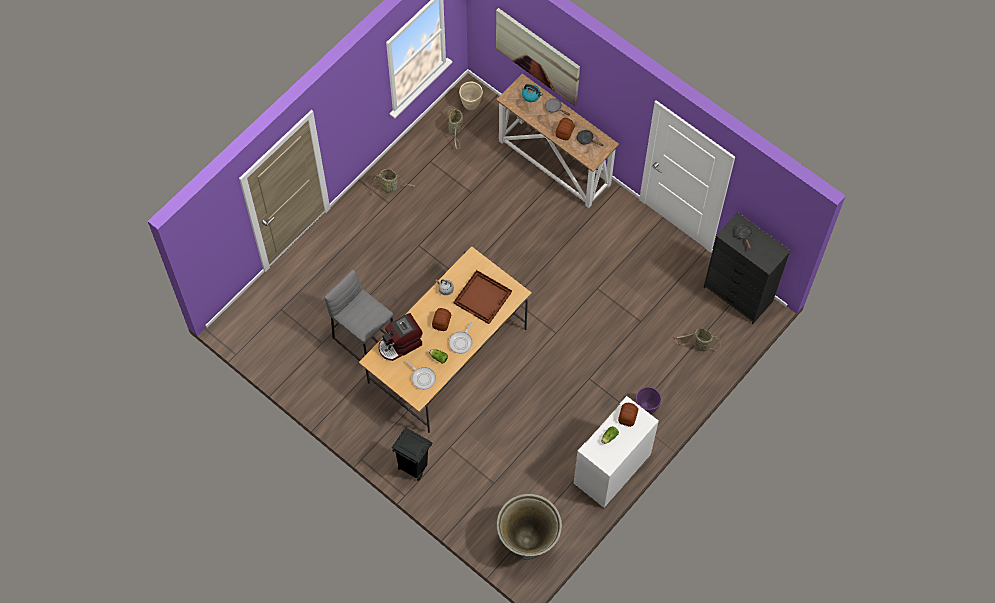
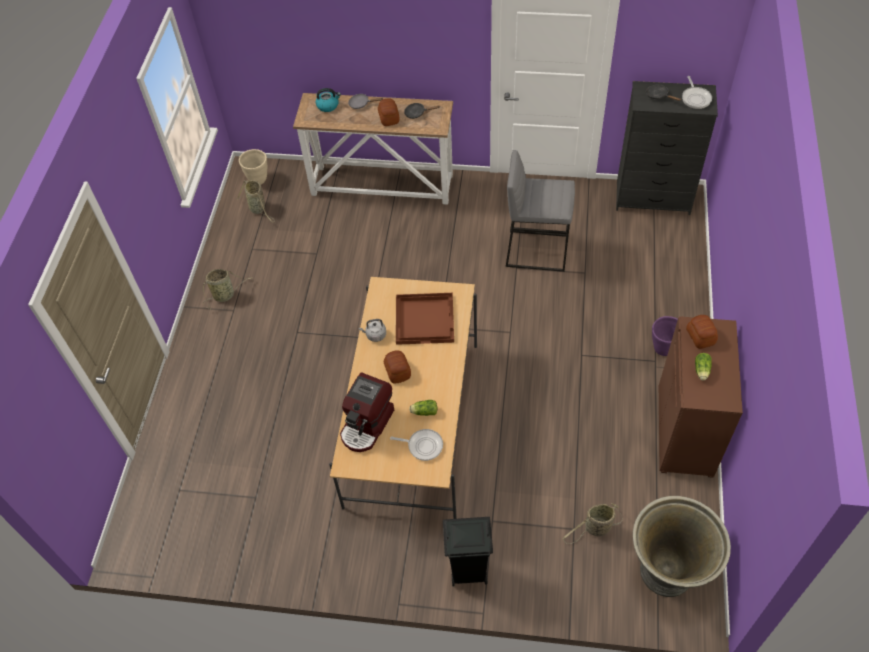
camera: 30 degrees left, 10 degrees down
grey stool [324,270,393,361] -> grey stool moved to [506,150,575,272]
frying pan [449,321,473,354] -> frying pan moved to [682,76,712,109]
picture [496,8,580,106] -> none
white cabinet [574,396,659,508] -> brown cabinet [659,317,743,478]
basket [675,329,721,351] -> basket moved to [563,503,623,544]

